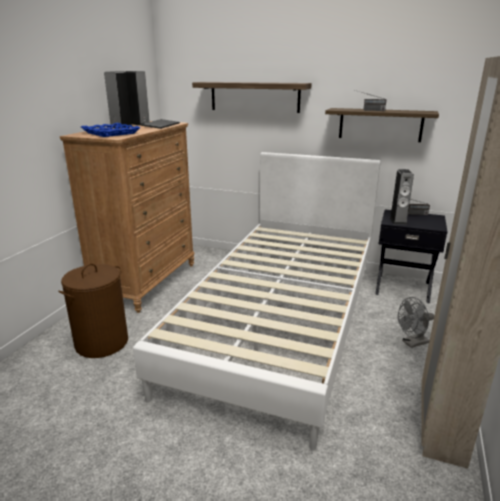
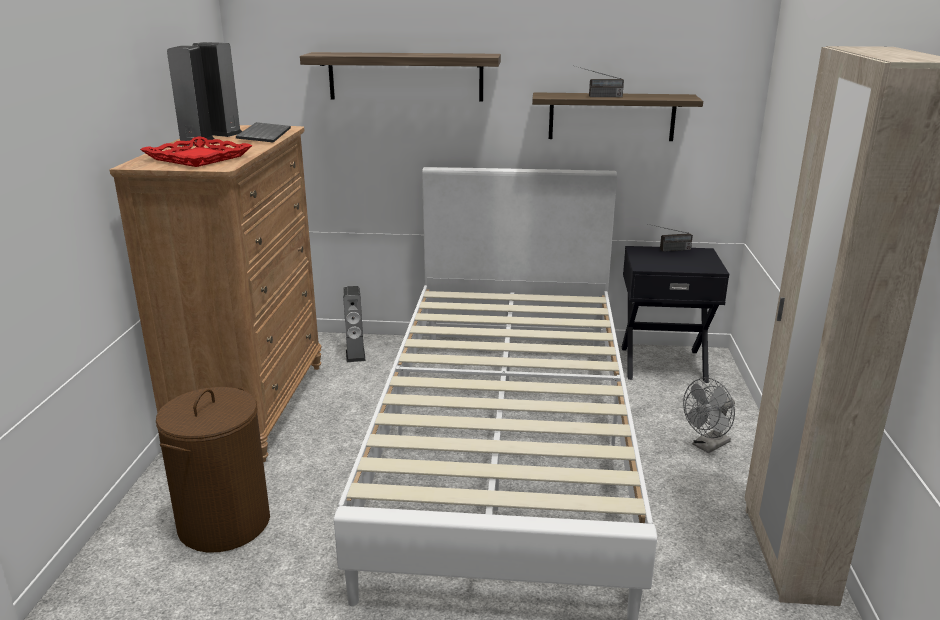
camera: 15 degrees left, 0 degrees up
blue tray [81,123,140,137] -> red tray [140,136,253,167]
speaker [390,169,414,225] -> speaker moved to [343,286,366,362]

